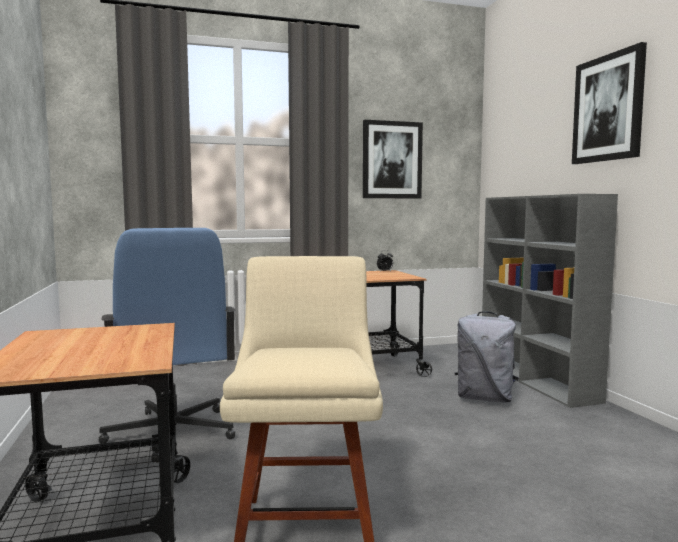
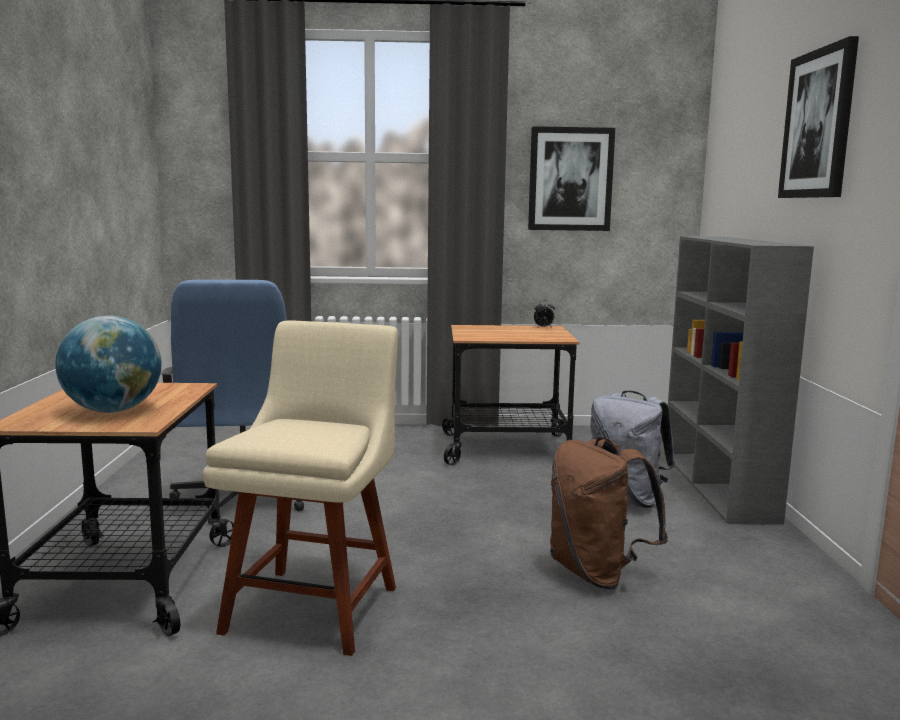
camera: 15 degrees right, 5 degrees up
none -> globe [55,316,162,413]
none -> brown backpack [550,437,668,589]

